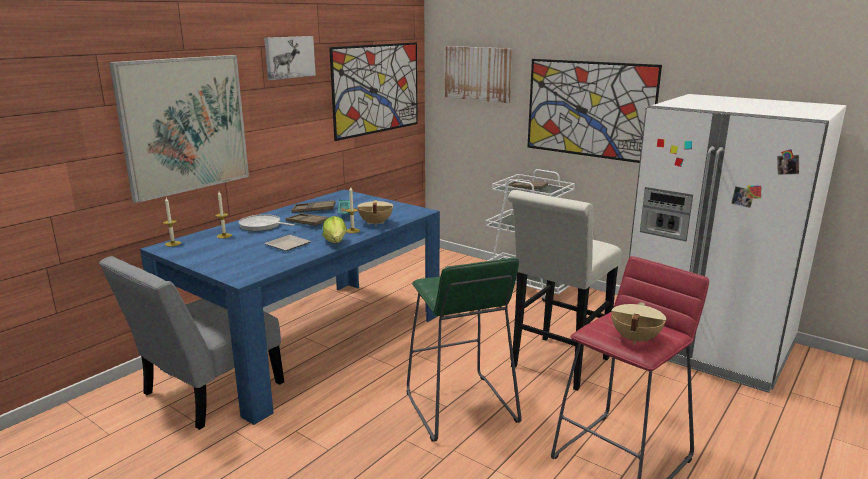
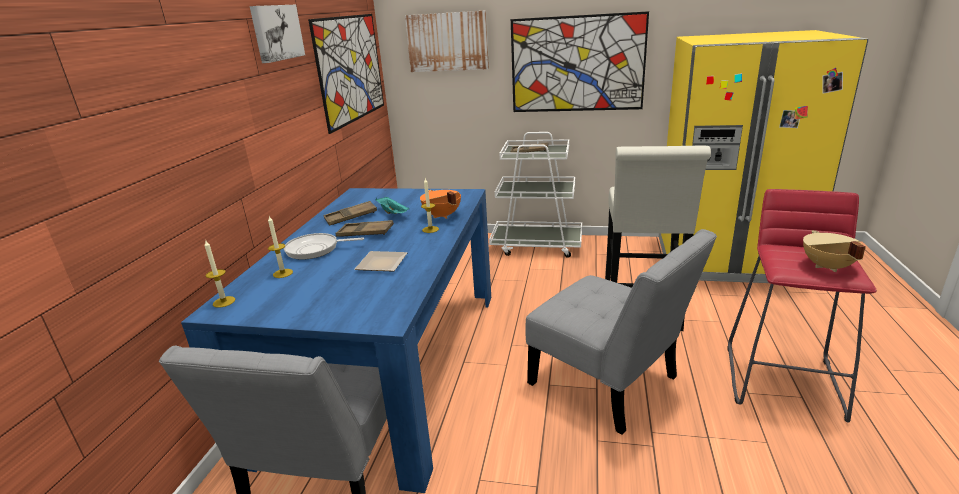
camera: 25 degrees left, 5 degrees up
picture [109,55,249,203] -> none
lettuce [323,216,347,243] -> none
beige cooking pot [357,200,393,226] -> orange cooking pot [420,190,461,219]
green stool [407,258,522,442] -> grey chair [525,229,717,435]
white fridge [629,94,846,393] -> yellow fridge [659,30,868,283]

